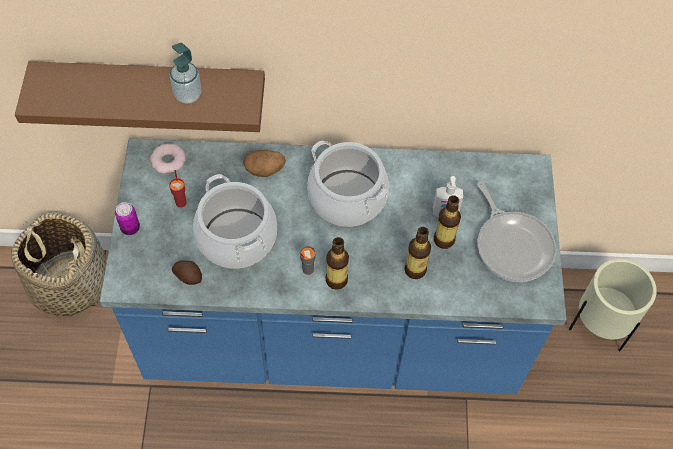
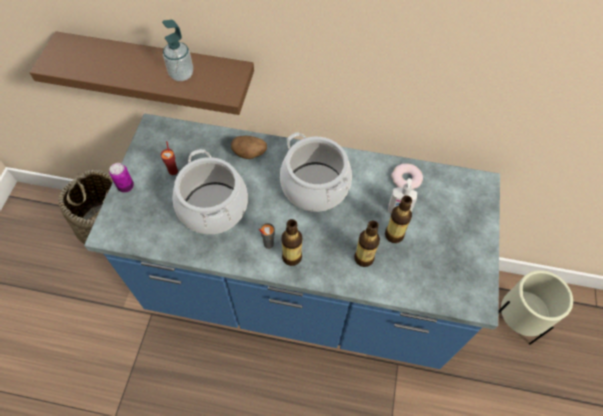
camera: 10 degrees right, 0 degrees up
donut [150,143,186,174] -> donut moved to [391,163,423,190]
potato [172,260,202,285] -> none
frying pan [477,182,556,282] -> none

